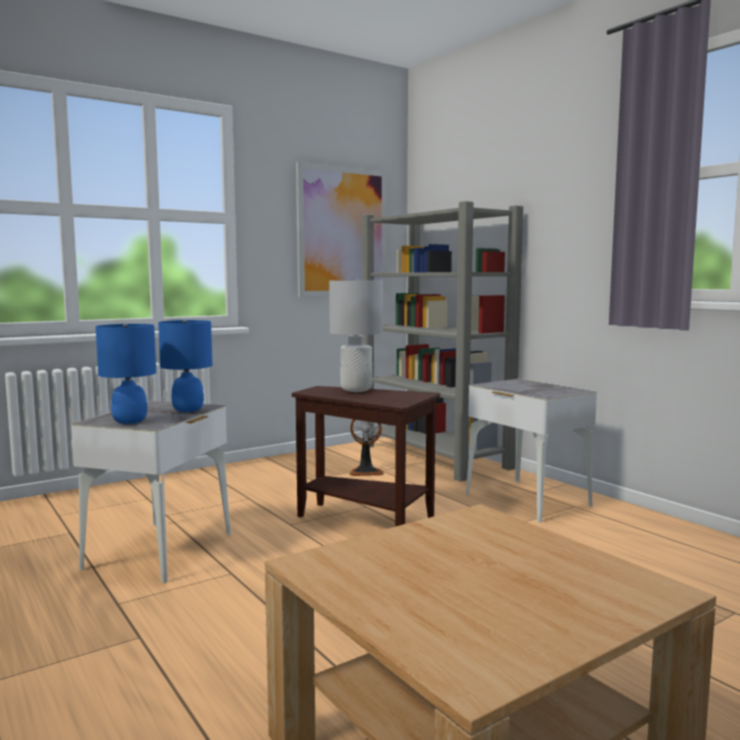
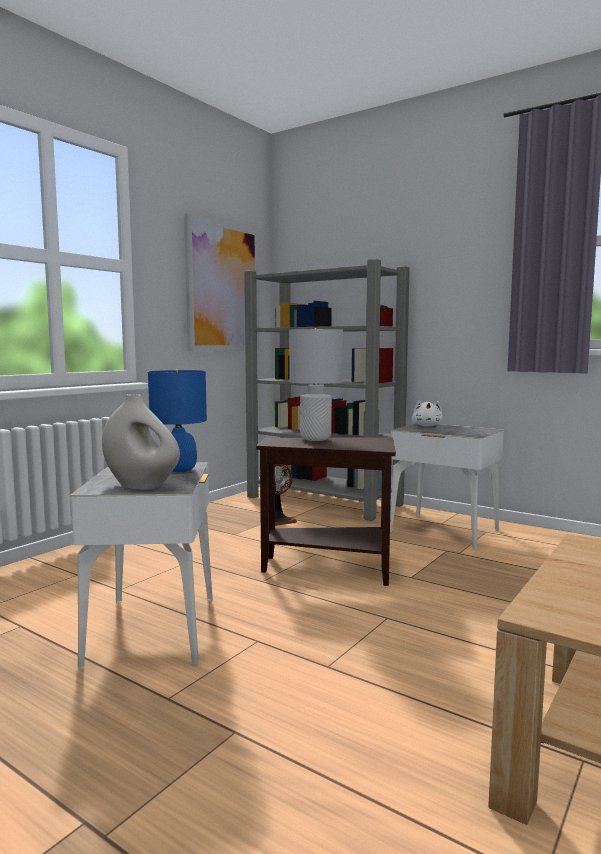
camera: 20 degrees left, 0 degrees up
blue table lamp [95,324,156,424] -> white vase [102,394,180,490]
none -> white plush toy [411,401,443,427]

